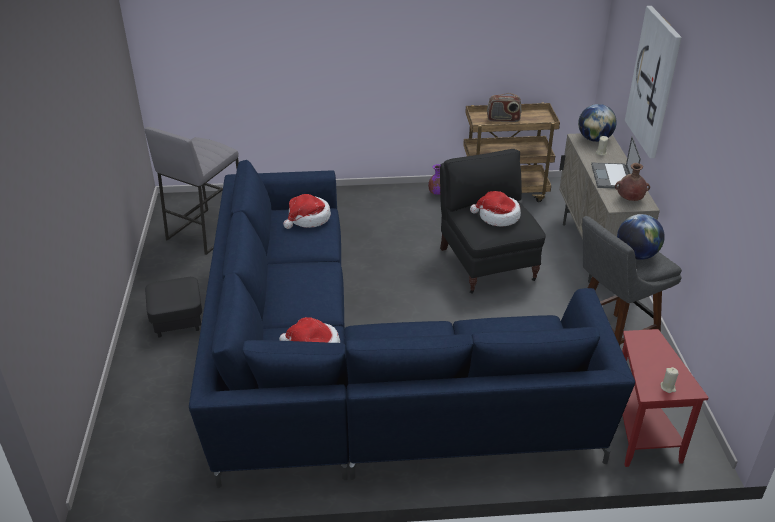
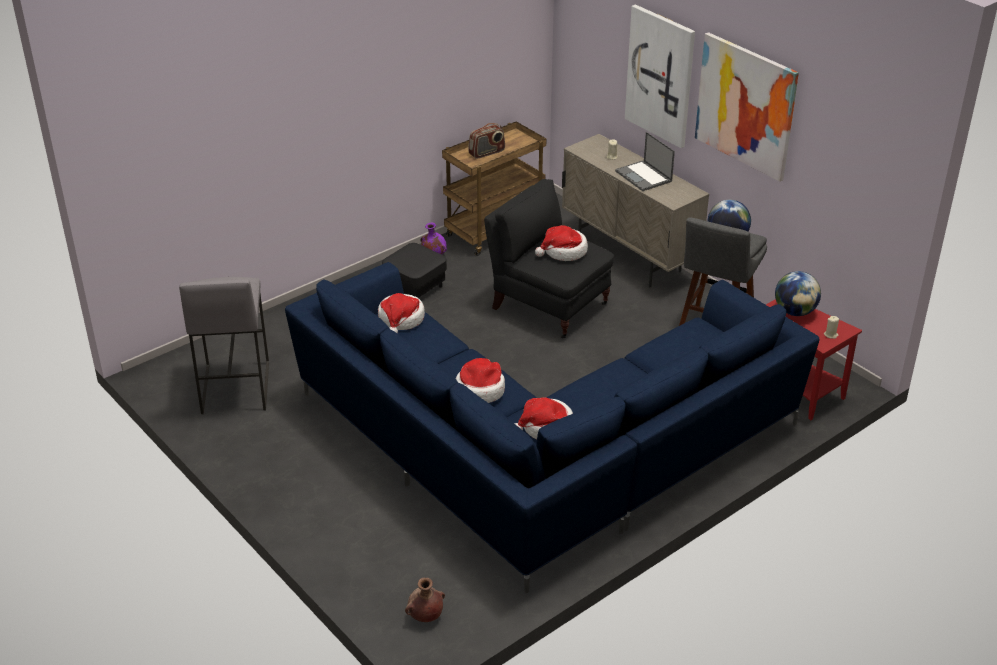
camera: 35 degrees left, 0 degrees up
black ottoman [145,277,202,338] -> black ottoman moved to [382,243,447,298]
globe [578,104,617,142] -> globe moved to [775,271,821,316]
brown vase [615,163,650,201] -> brown vase moved to [405,578,445,622]
none -> hat [456,358,505,403]
none -> picture [695,32,799,182]

